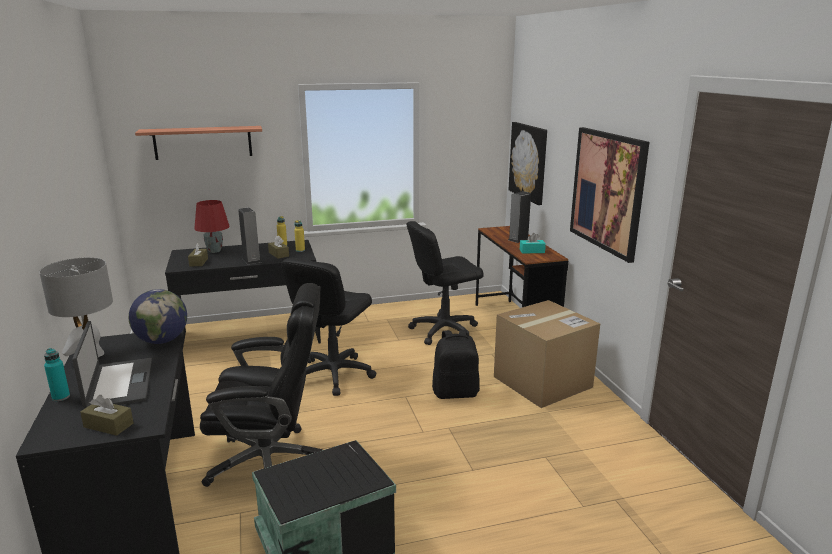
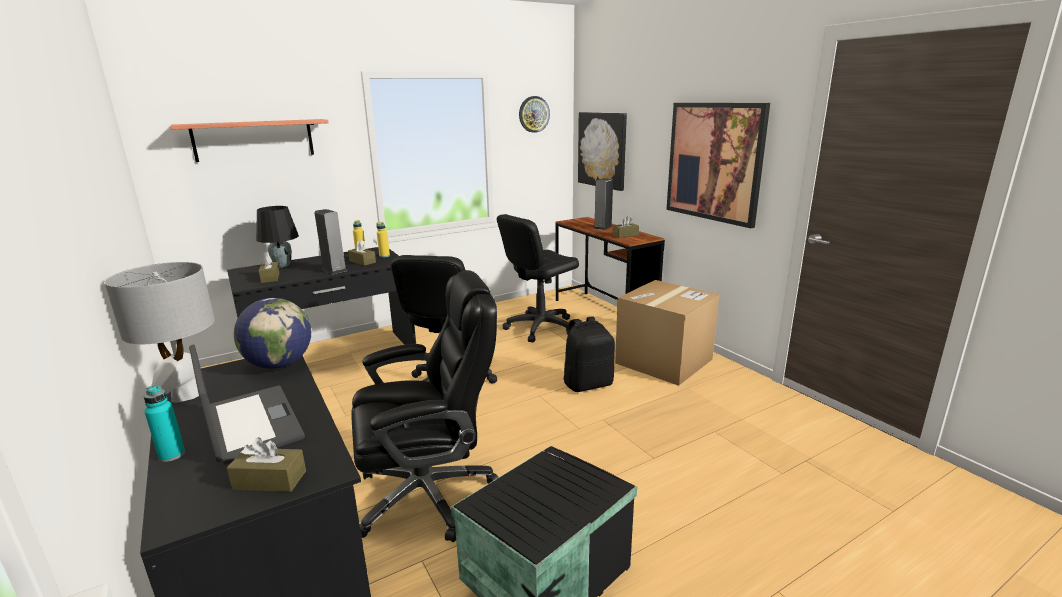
camera: 15 degrees left, 0 degrees up
red table lamp [194,200,230,253] -> black table lamp [256,206,299,268]
turquoise tissue box [520,233,546,254] -> brown tissue box [612,216,639,238]
none -> wall clock [519,96,550,133]

